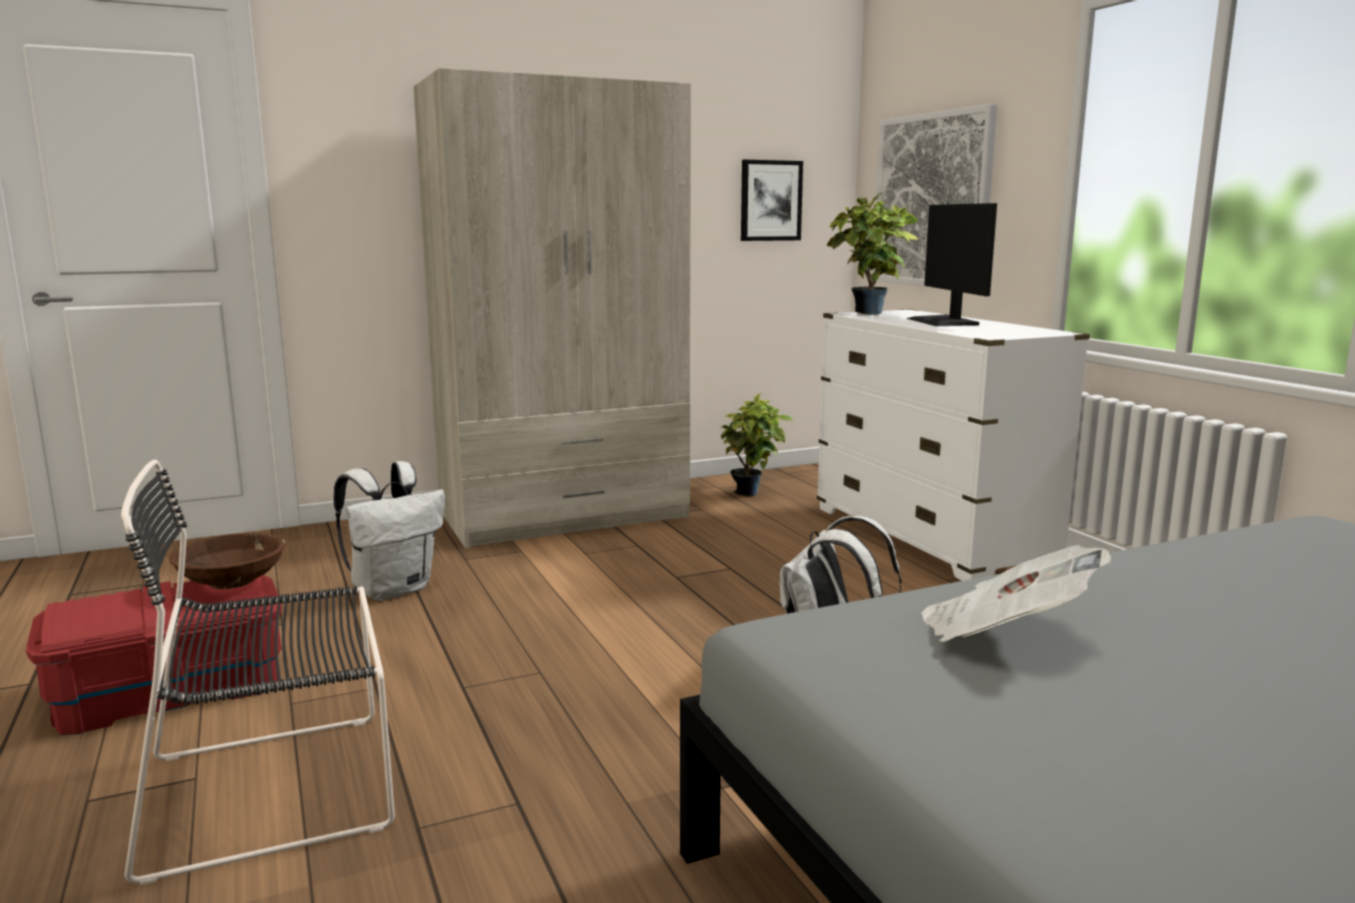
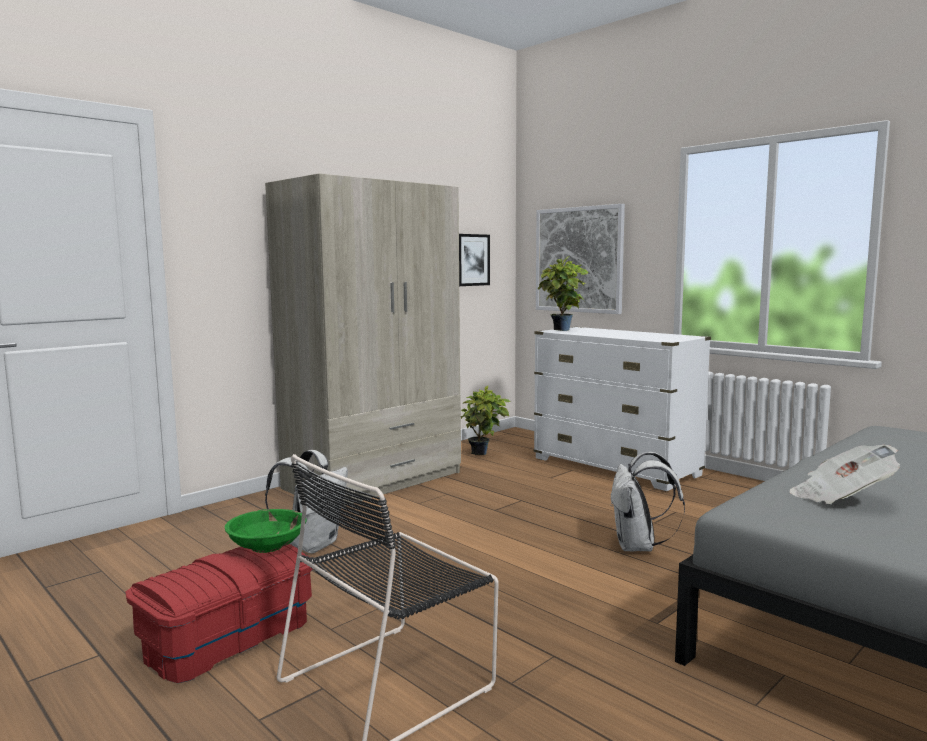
camera: 20 degrees left, 5 degrees down
brown bowl [169,532,286,589] -> green bowl [225,509,307,553]
monitor [906,203,997,326] -> none

